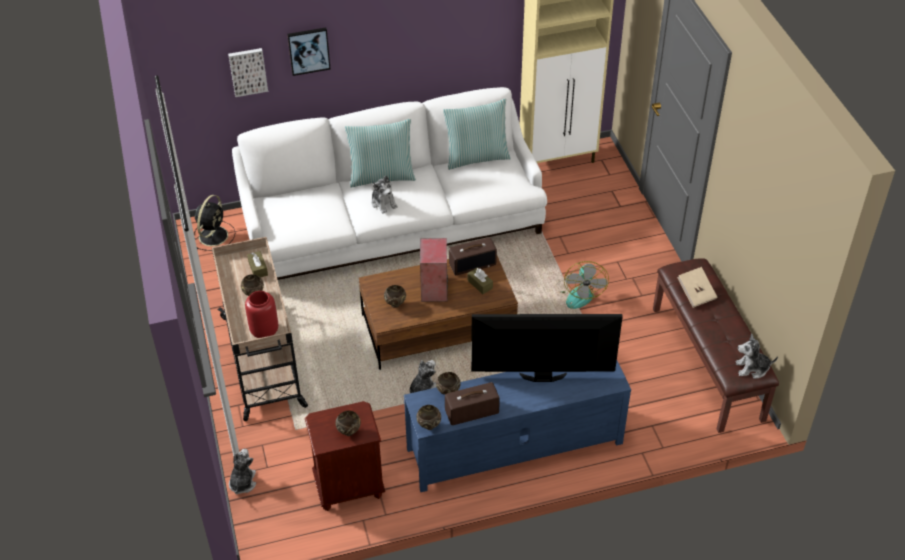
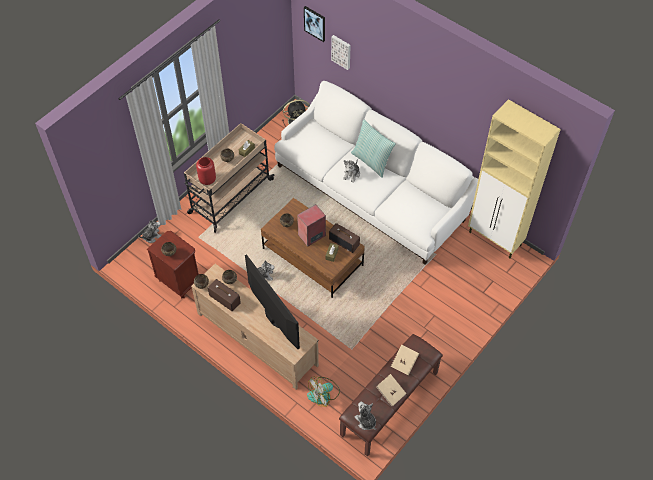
camera: 55 degrees right, 10 degrees up
picture [287,27,330,76] -> picture moved to [304,6,325,42]
blue tv stand [404,361,631,492] -> beige tv stand [191,263,319,390]
pillow [443,99,511,170] -> none
fan [558,261,609,309] -> fan moved to [307,376,340,407]
none -> beige book [376,374,406,406]

